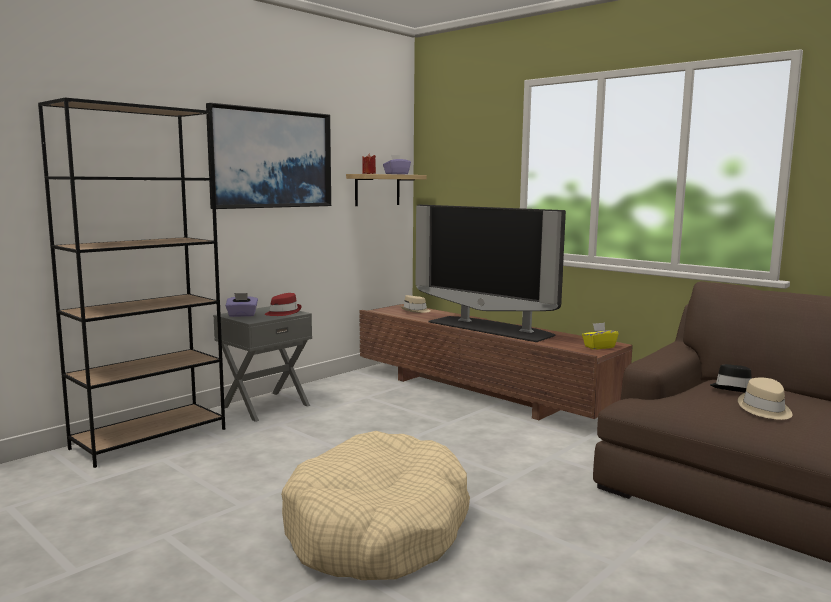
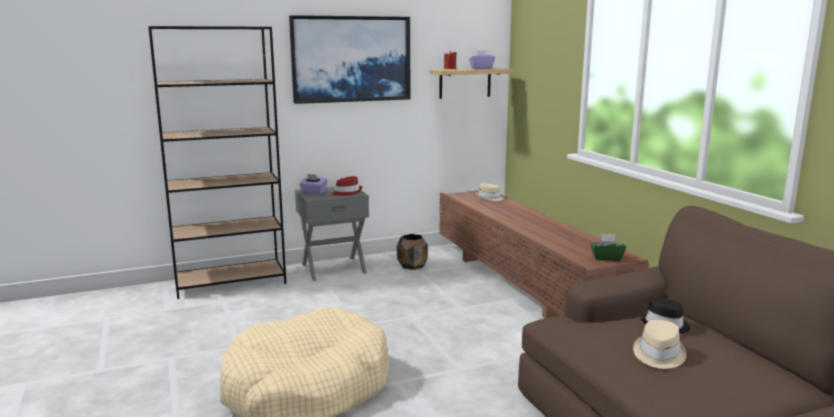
camera: 25 degrees right, 5 degrees up
television [415,205,566,342] -> none
yellow tissue box [582,323,619,350] -> green tissue box [591,234,626,261]
none -> brown planter [397,234,428,270]

